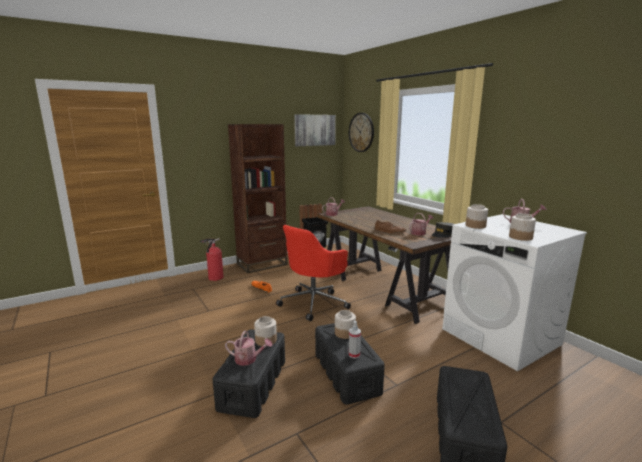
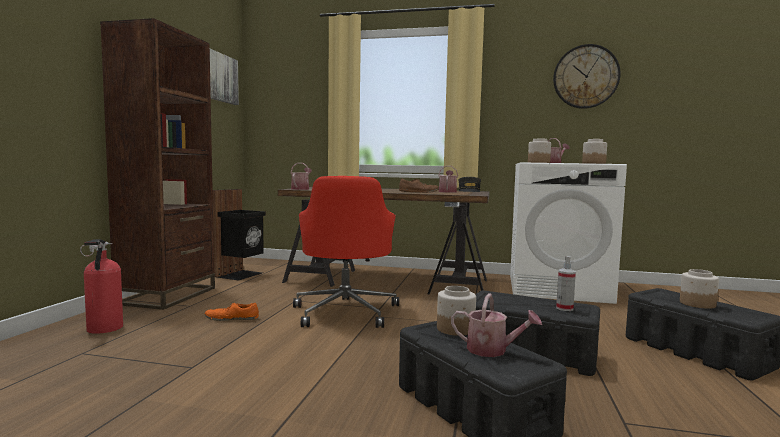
camera: 45 degrees left, 10 degrees down
watering can [225,330,272,366] -> watering can turned 60 degrees clockwise [451,293,542,357]
jar [335,310,356,339] -> jar moved to [680,269,719,309]
wall clock [349,113,374,152] -> wall clock moved to [553,44,621,109]

